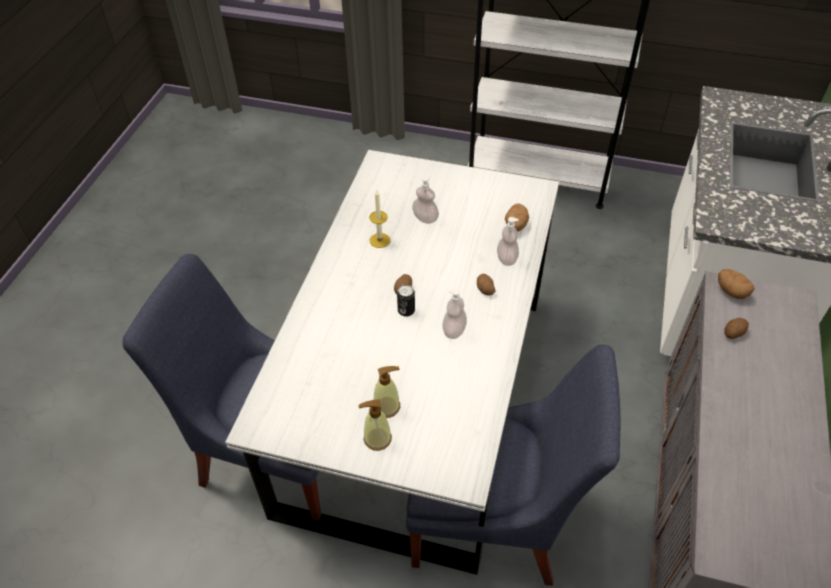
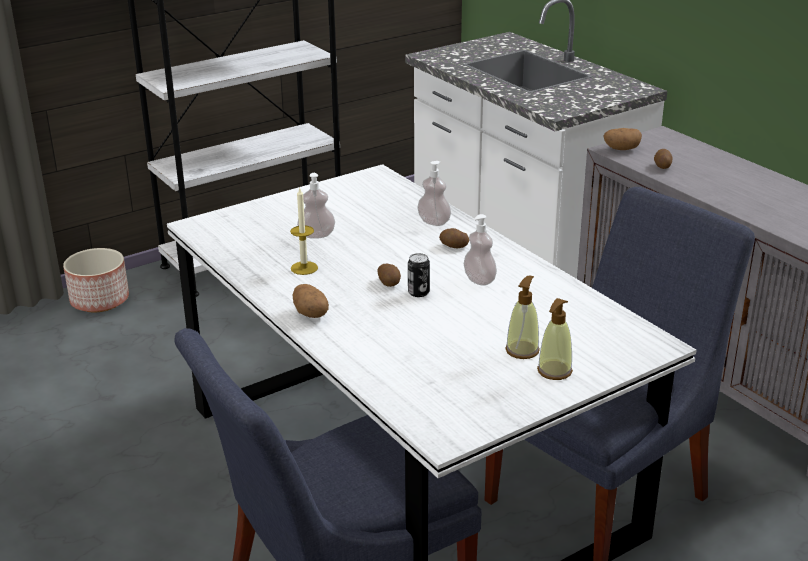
camera: 50 degrees left, 20 degrees down
potato [505,204,529,232] -> potato moved to [293,284,329,318]
none -> planter [63,248,129,312]

